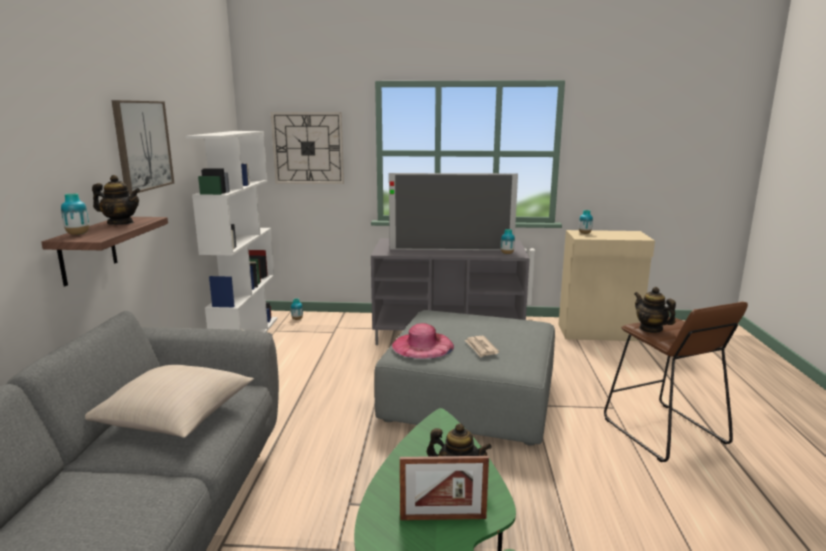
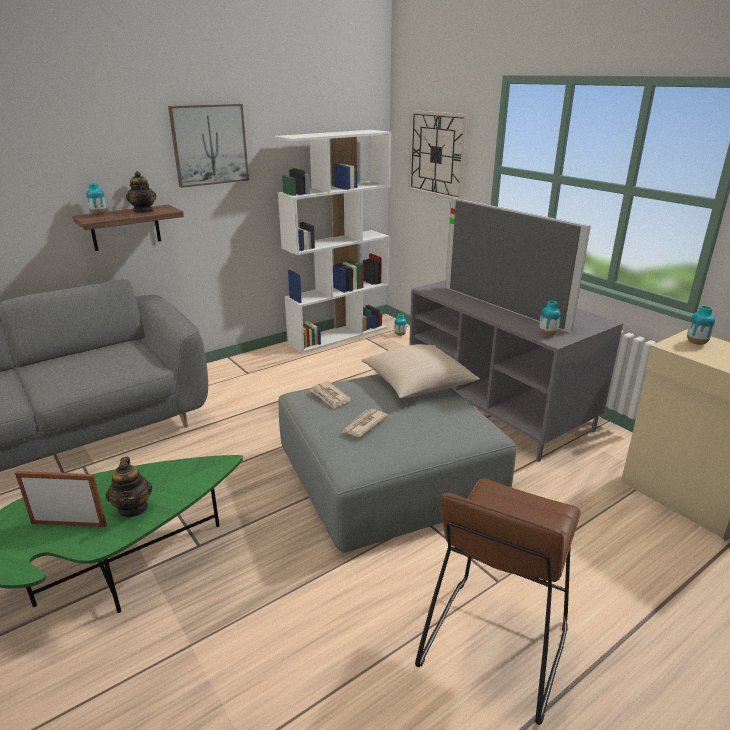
camera: 50 degrees right, 10 degrees up
beige pillow [85,365,254,438] -> beige pillow moved to [362,344,480,398]
pink hat [392,323,454,359] -> newspaper [310,381,351,409]
picture frame [400,456,489,520] -> picture frame turned 135 degrees clockwise [15,471,107,527]
teapot [634,287,676,333] -> none

